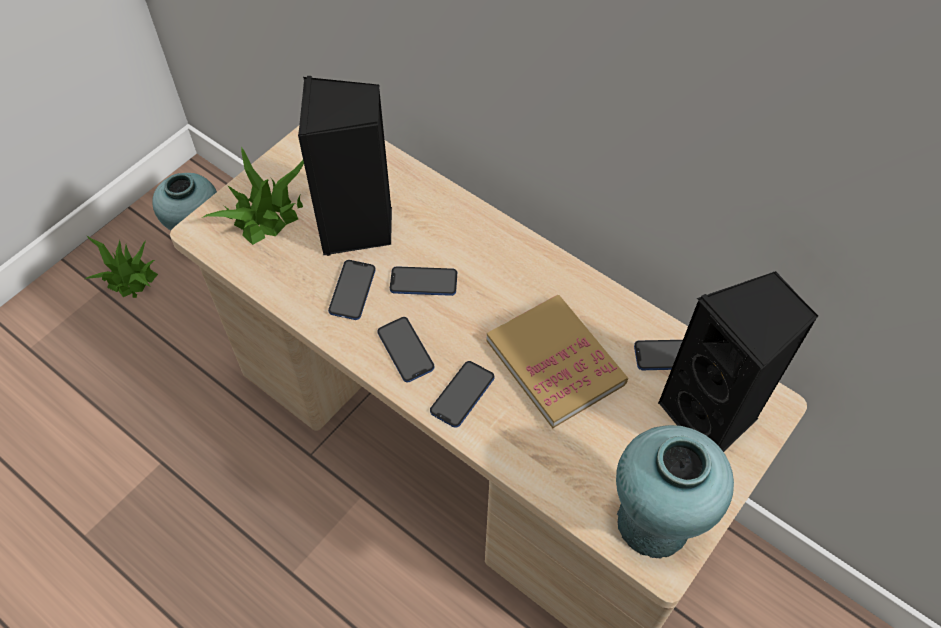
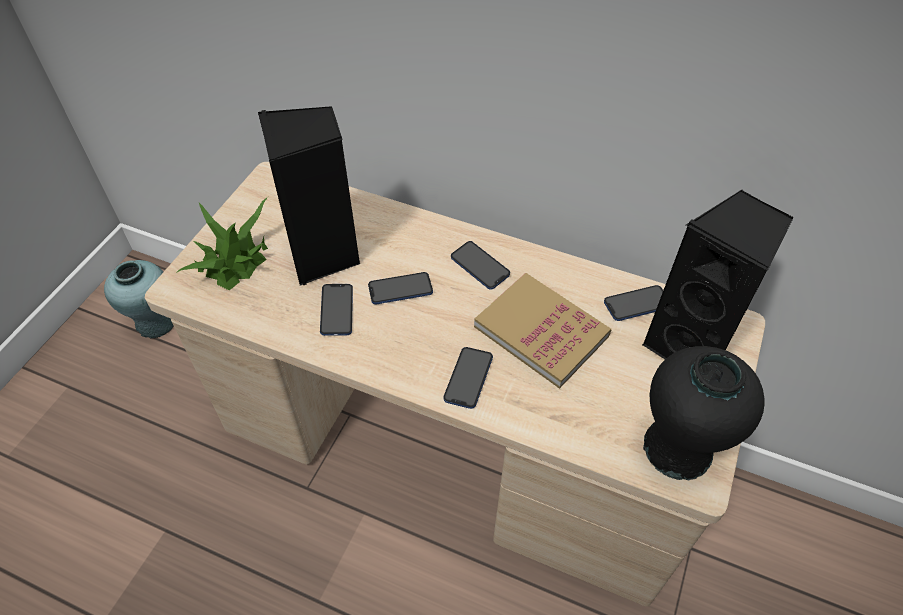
camera: 15 degrees left, 5 degrees down
potted plant [85,235,158,298] -> none
phone [377,317,434,382] -> phone moved to [451,241,510,289]
turquoise vase [616,425,734,558] -> black vase [643,346,765,480]

